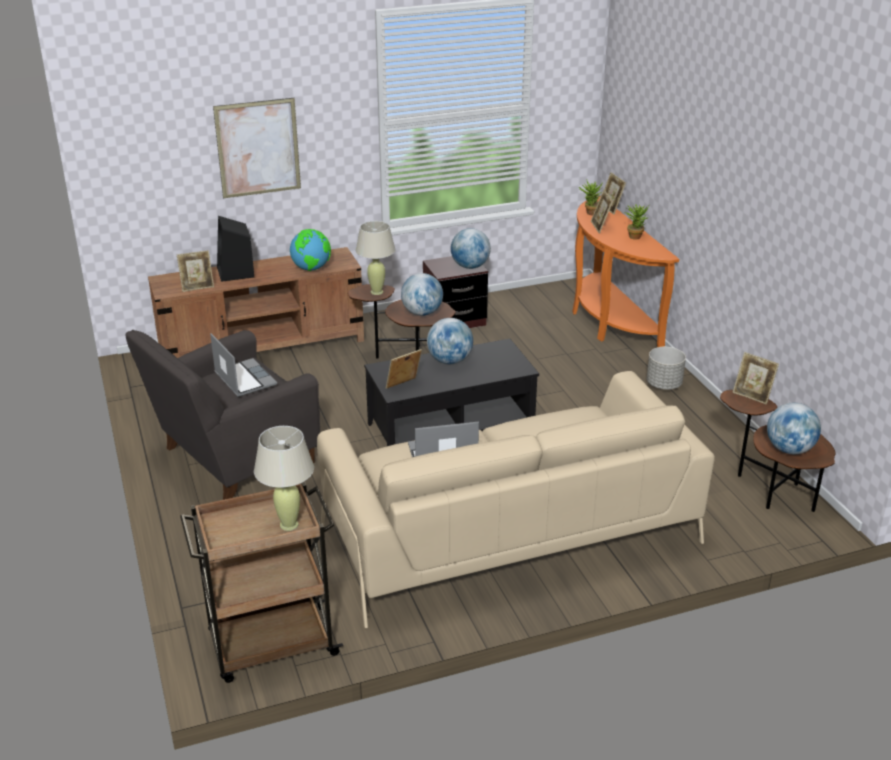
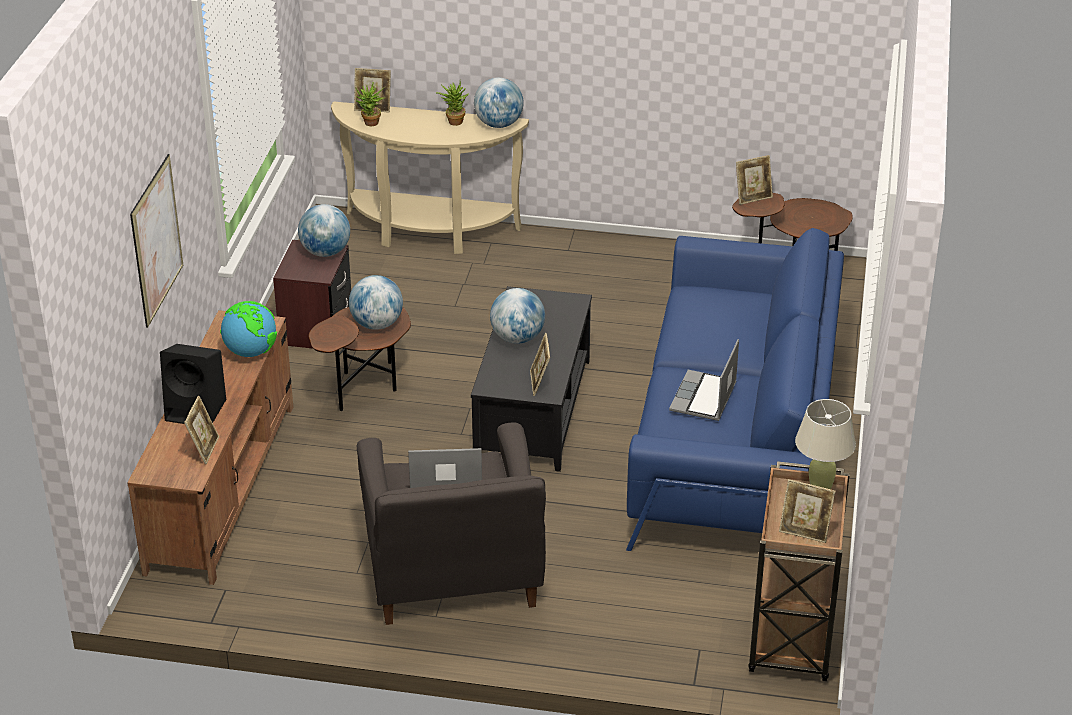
camera: 60 degrees left, 5 degrees up
beige sofa [317,371,715,628] -> blue sofa [626,228,844,551]
beige table lamp [356,221,396,295] -> none
orange console table [572,196,679,347] -> beige console table [331,101,529,254]
picture frame [591,190,613,233] -> picture frame moved to [779,479,836,543]
grey planter [647,347,686,389] -> none
globe [767,403,821,454] -> globe moved to [474,78,524,128]

